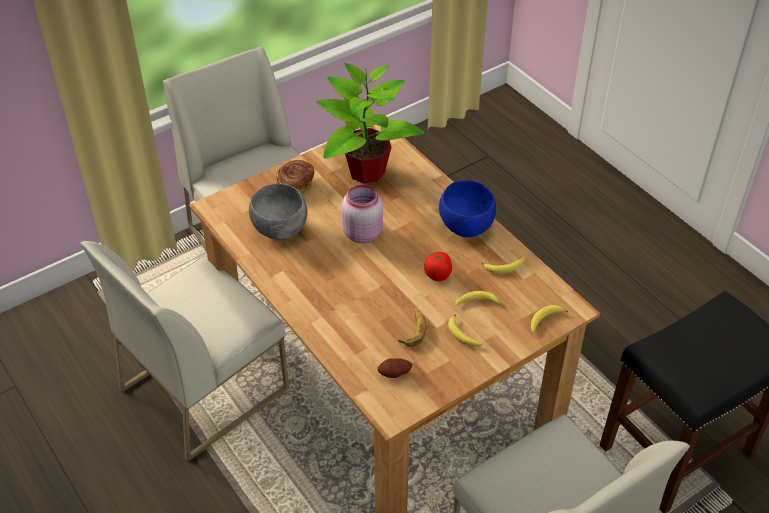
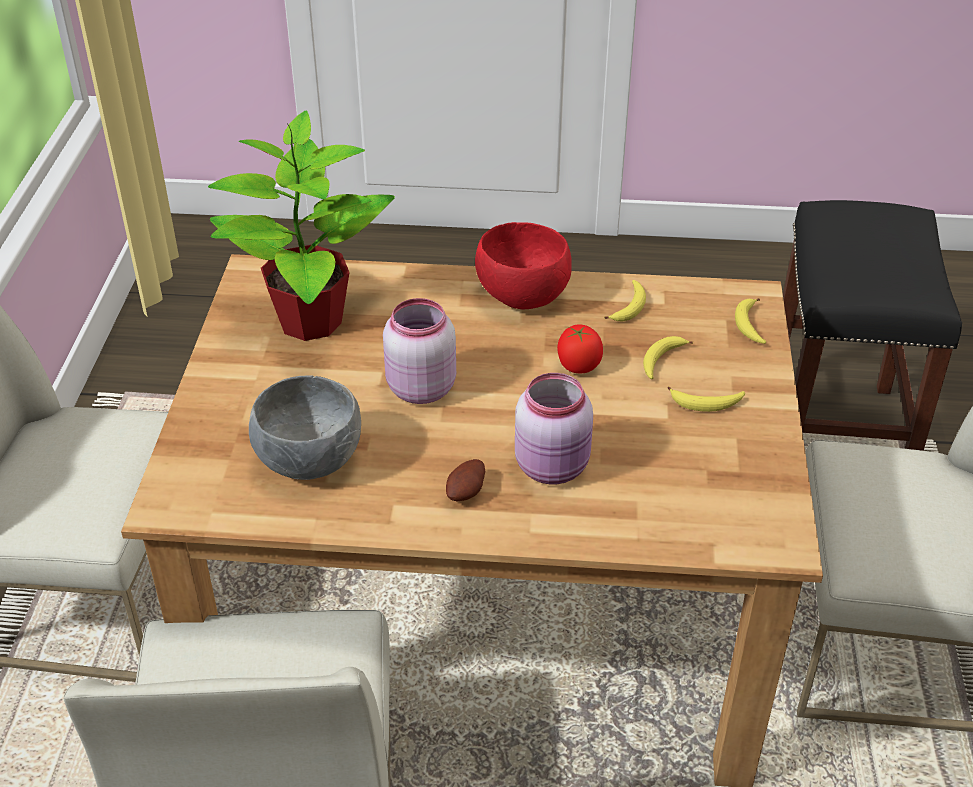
camera: 50 degrees left, 5 degrees down
bread [276,160,314,195] -> none
potato [378,358,412,378] -> potato moved to [446,459,485,501]
banana [398,310,427,347] -> none
blue bowl [439,180,496,237] -> red bowl [475,222,572,309]
none -> pink jar [515,373,593,484]

